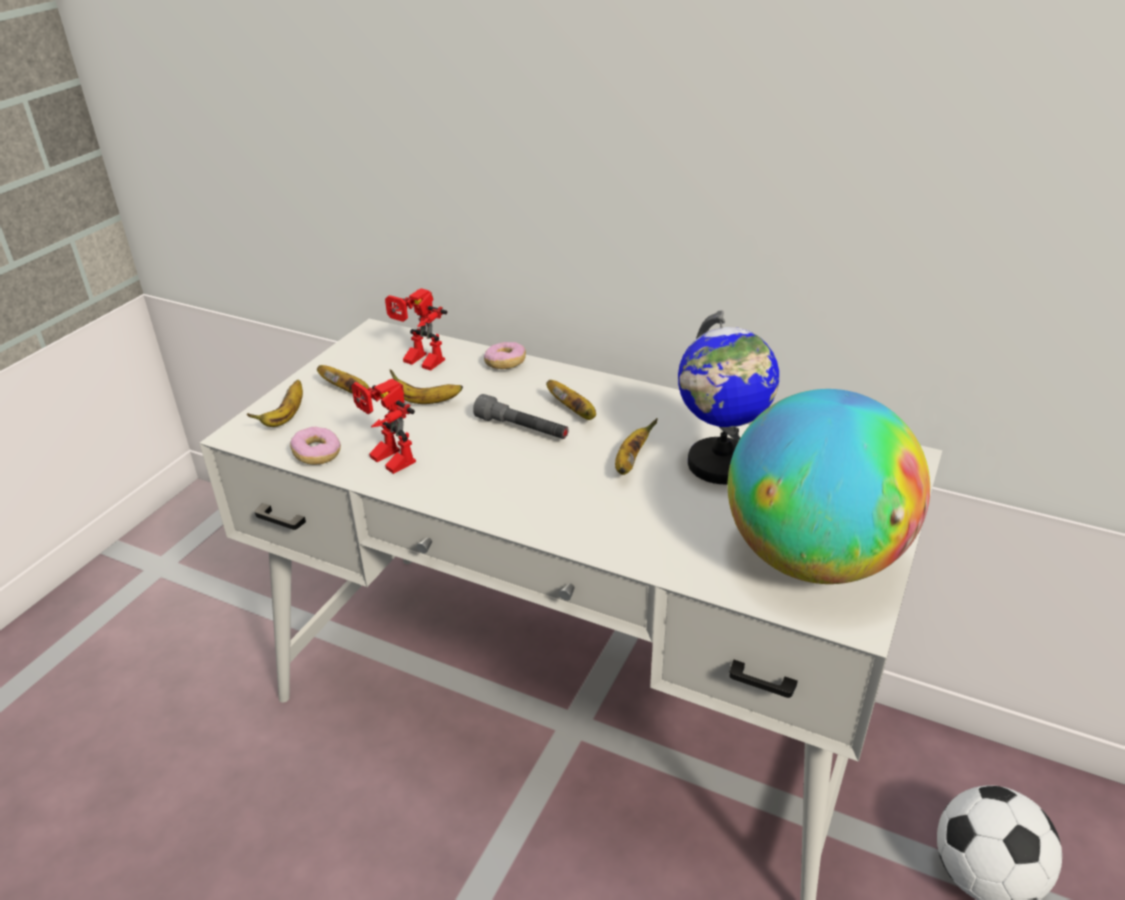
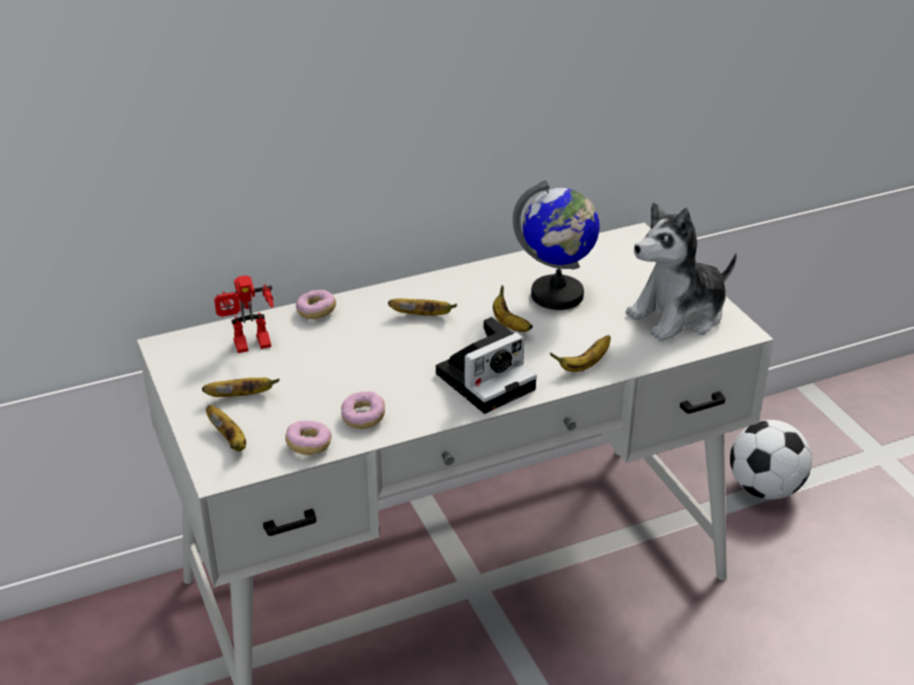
camera: 50 degrees left, 0 degrees up
toy robot [351,379,416,474] -> donut [341,392,385,429]
banana [390,370,463,404] -> banana moved to [550,335,611,372]
grey flashlight [473,394,569,439] -> none
globe [728,389,930,584] -> plush toy [626,203,737,341]
none -> camera [436,317,537,414]

